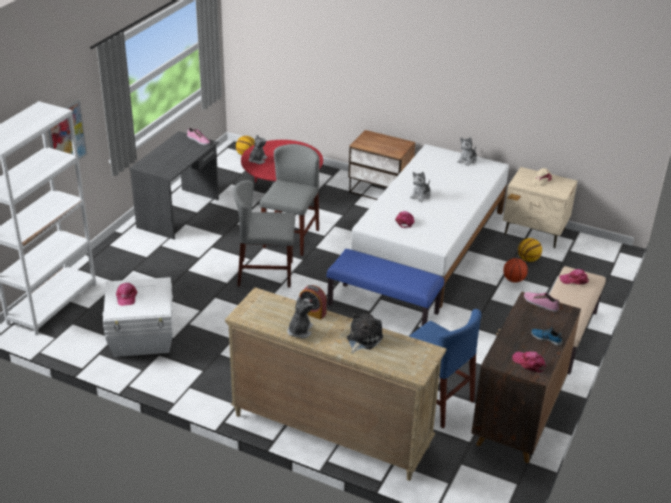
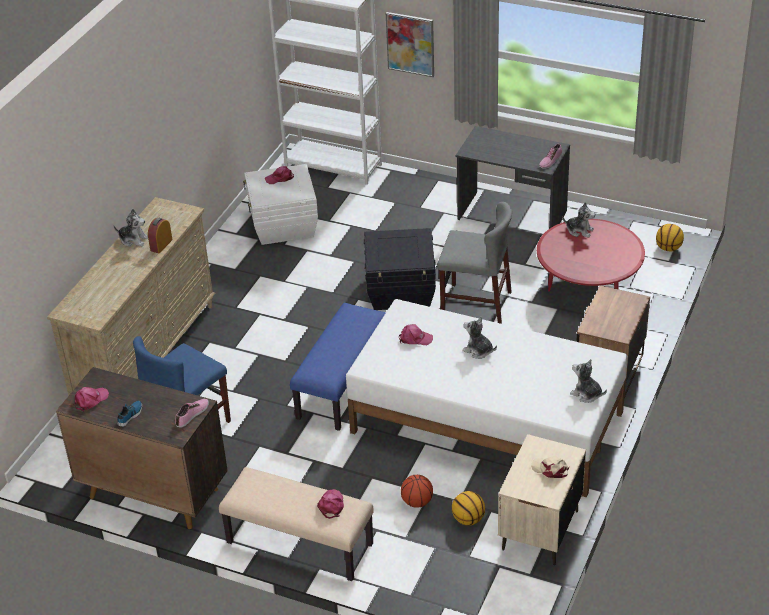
camera: 90 degrees right, 5 degrees up
grey chair [233,180,295,288] -> black storage box [364,228,436,310]
plush toy [347,313,383,353] -> none

